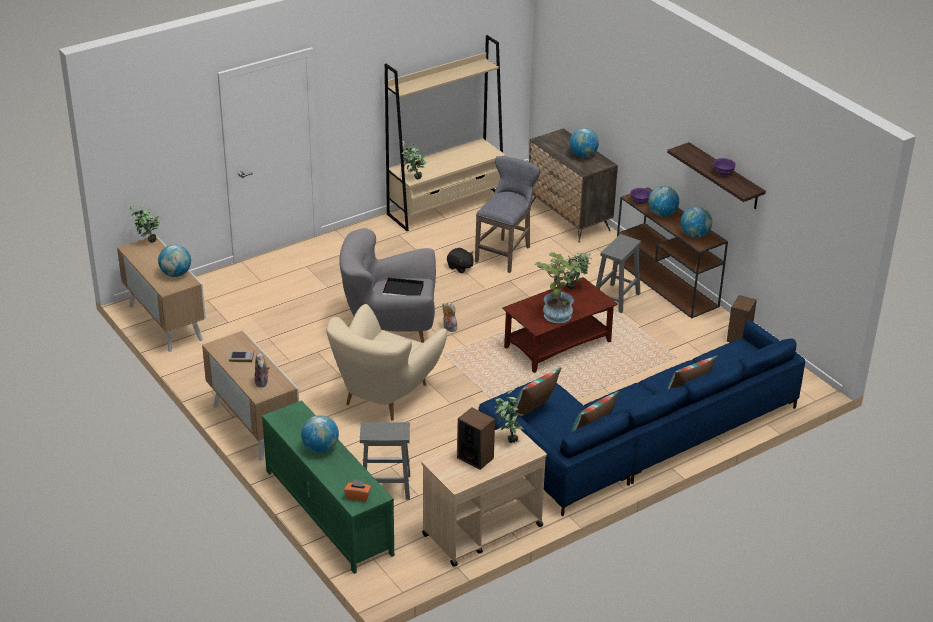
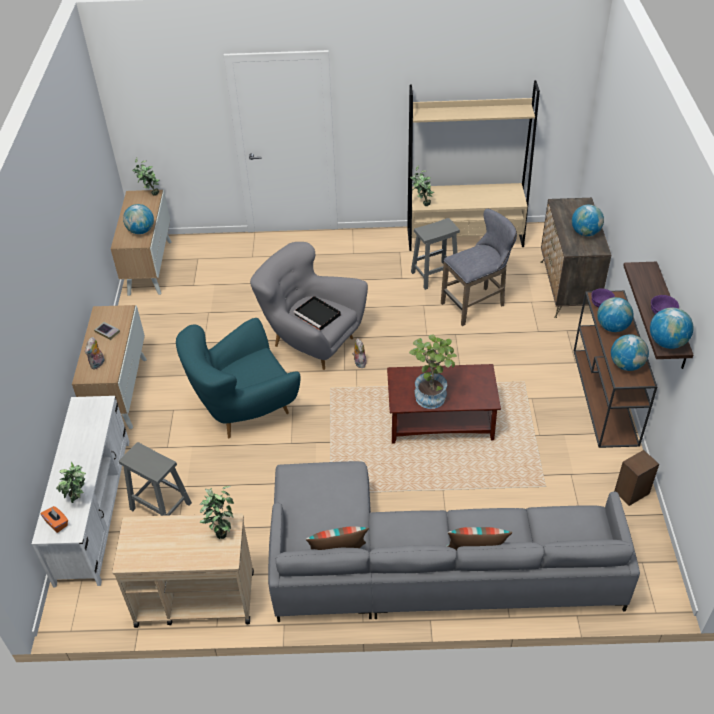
camera: 35 degrees right, 10 degrees up
green tv stand [262,400,394,574] -> white tv stand [32,396,130,587]
globe [301,415,339,453] -> globe moved to [650,308,693,349]
beige armchair [326,304,447,420] -> turquoise armchair [176,318,301,438]
black plush toy [447,248,474,273] -> none
speaker [457,407,495,470] -> none
blue sofa [478,320,805,516] -> grey sofa [268,461,640,622]
pillow [513,367,561,417] -> none
potted plant [565,253,592,289] -> potted plant moved to [56,462,86,503]
grey stool [596,234,641,313] -> grey stool moved to [411,218,460,290]

